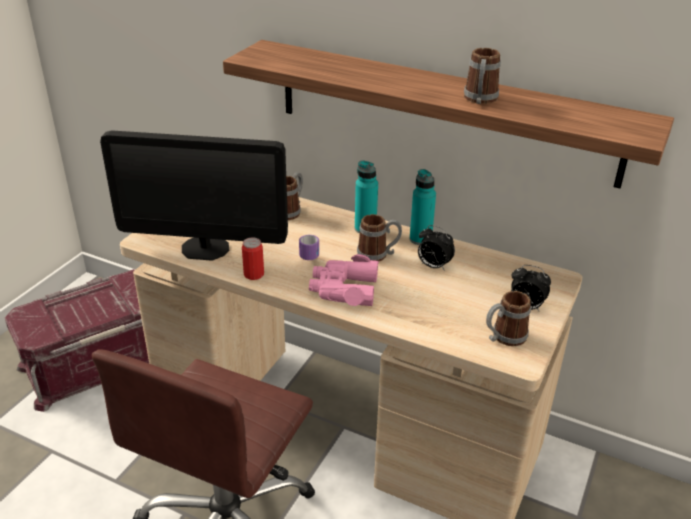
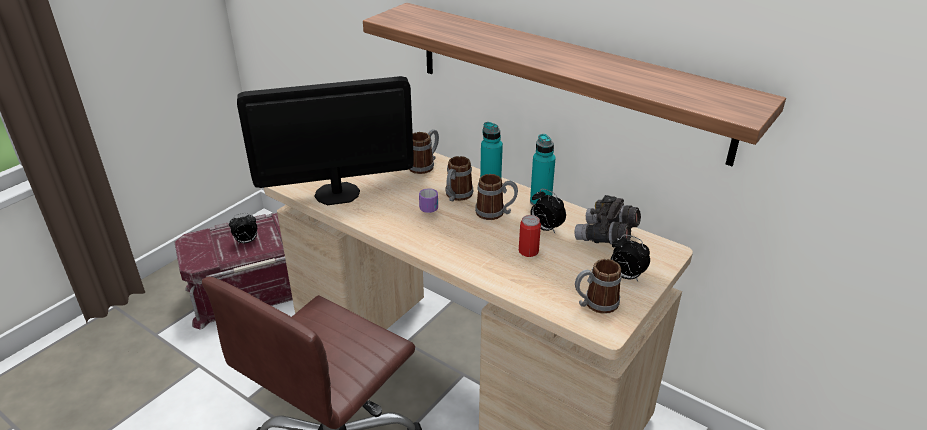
camera: 10 degrees right, 0 degrees up
monitor [100,130,288,261] -> monitor turned 150 degrees clockwise [237,76,414,205]
can [242,238,264,280] -> can moved to [519,215,541,257]
pink binoculars [309,254,379,306] -> none
mug [464,48,501,104] -> mug moved to [445,156,473,201]
none -> alarm clock [229,213,257,244]
none -> grey binoculars [574,195,641,245]

